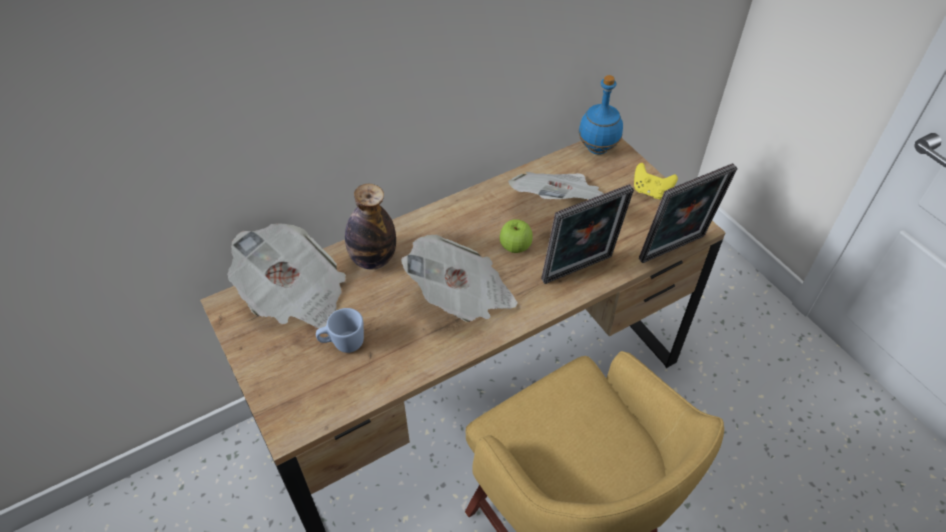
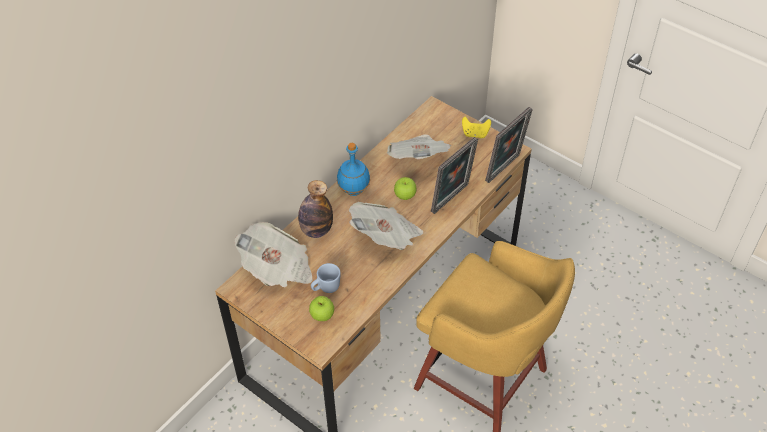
camera: 20 degrees left, 0 degrees up
blue bottle [578,75,623,155] -> blue bottle moved to [337,143,370,196]
none -> apple [309,296,334,321]

